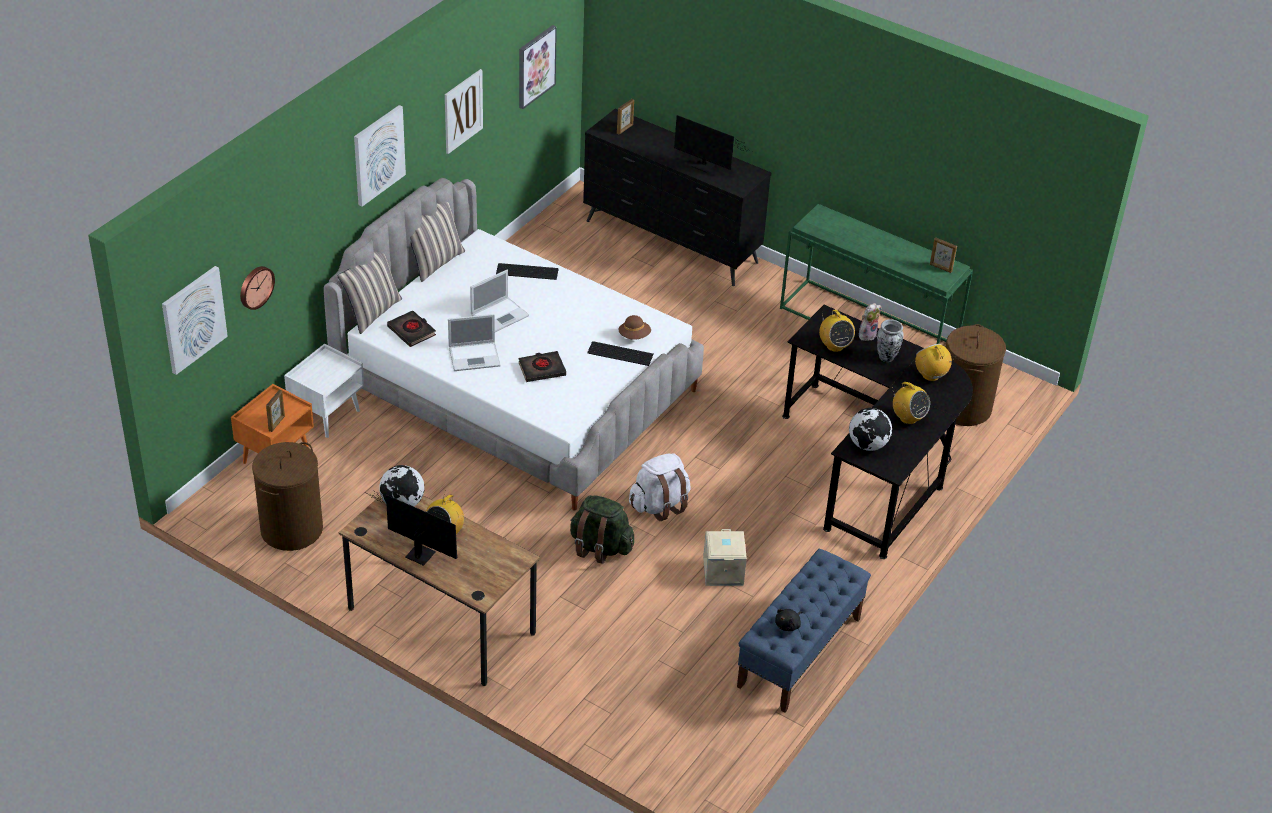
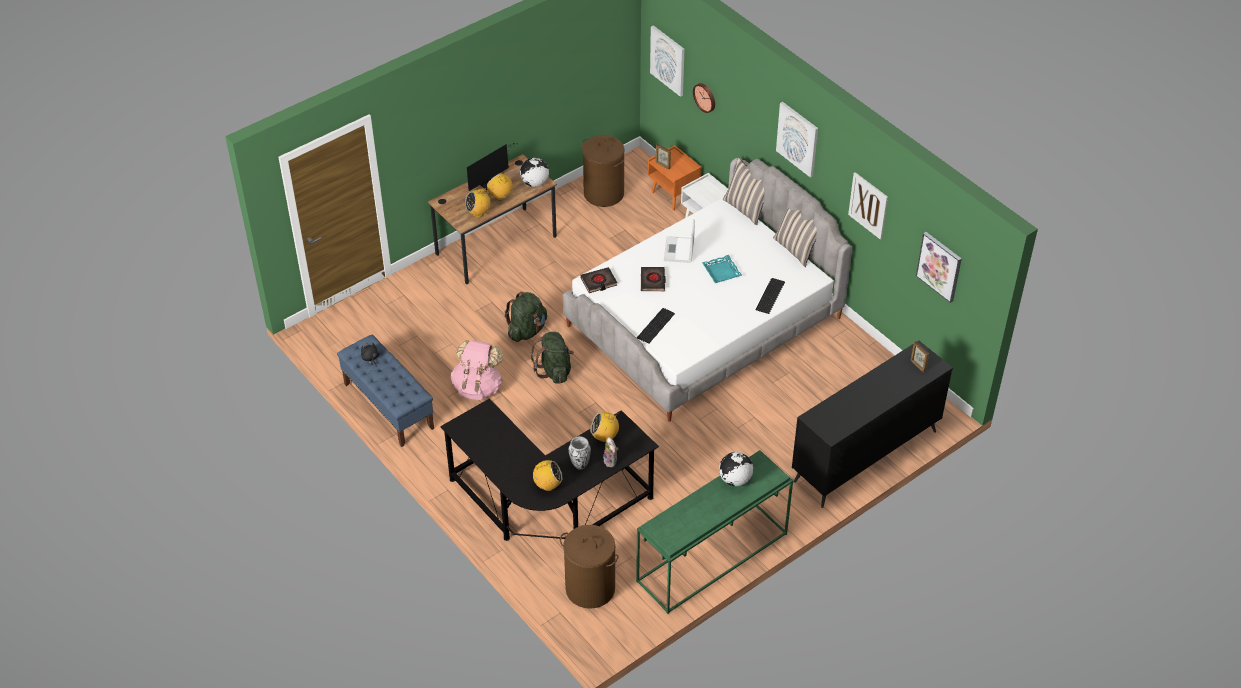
camera: 110 degrees right, 5 degrees up
black book [387,310,436,347] -> black book moved to [580,267,617,293]
laptop [470,270,529,332] -> turquoise tray [702,255,742,283]
brown hat [619,315,651,340] -> none
white backpack [629,453,691,521] -> green backpack [530,332,574,384]
monitor [674,115,752,173] -> none
beige storage box [703,529,747,585] -> pink backpack [451,340,503,400]
globe [849,408,892,451] -> globe moved to [719,452,753,486]
radio [891,382,930,424] -> radio moved to [465,187,491,217]
picture frame [930,238,957,273] -> none

